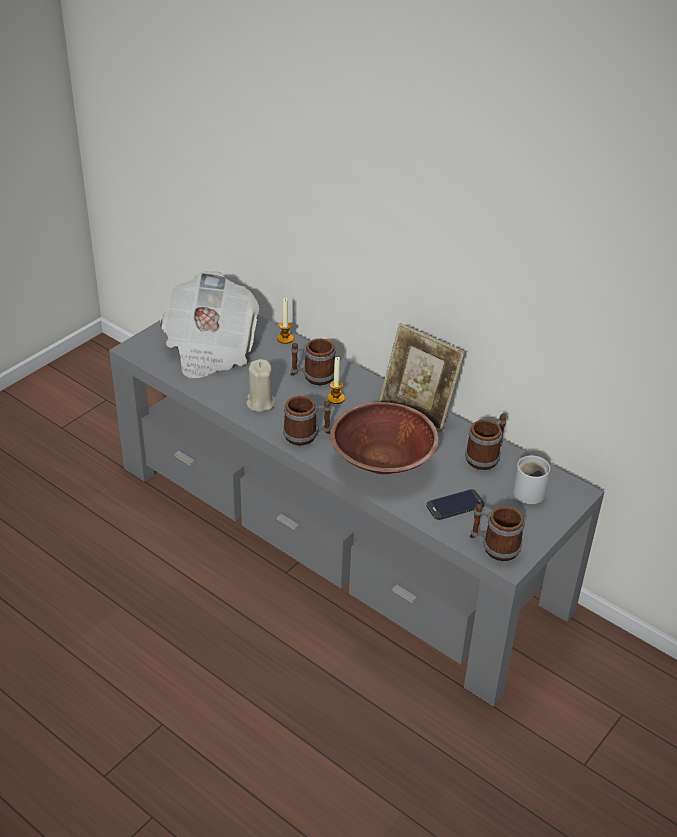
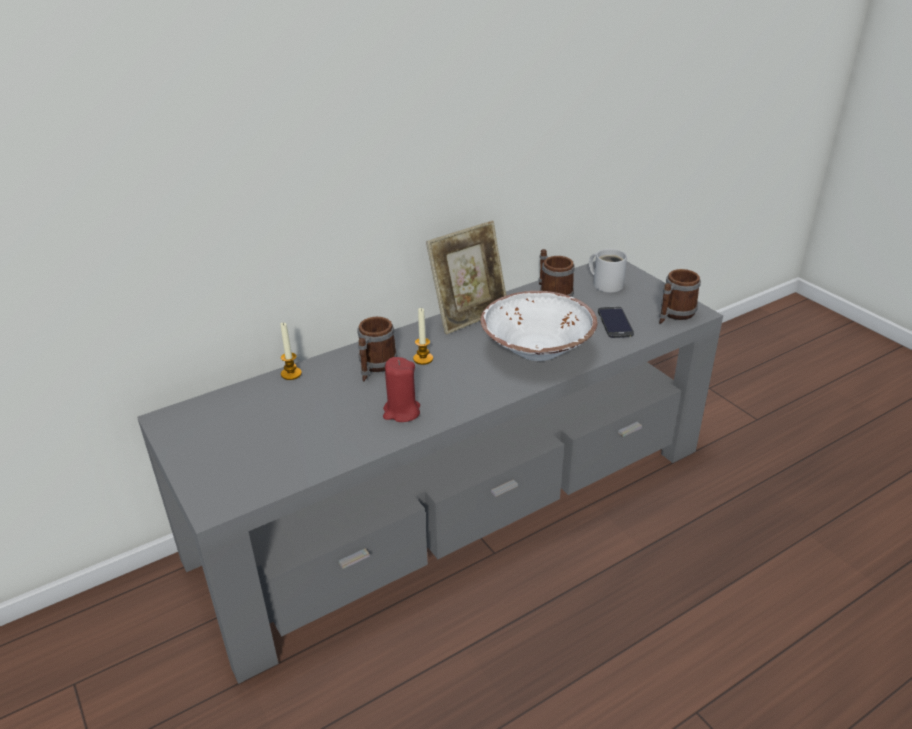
camera: 70 degrees left, 5 degrees down
newspaper [160,271,259,379] -> none
beige candle [246,359,275,412] -> red candle [383,357,420,422]
mug [283,396,331,446] -> none
brown bowl [330,402,439,475] -> white bowl [481,291,598,361]

